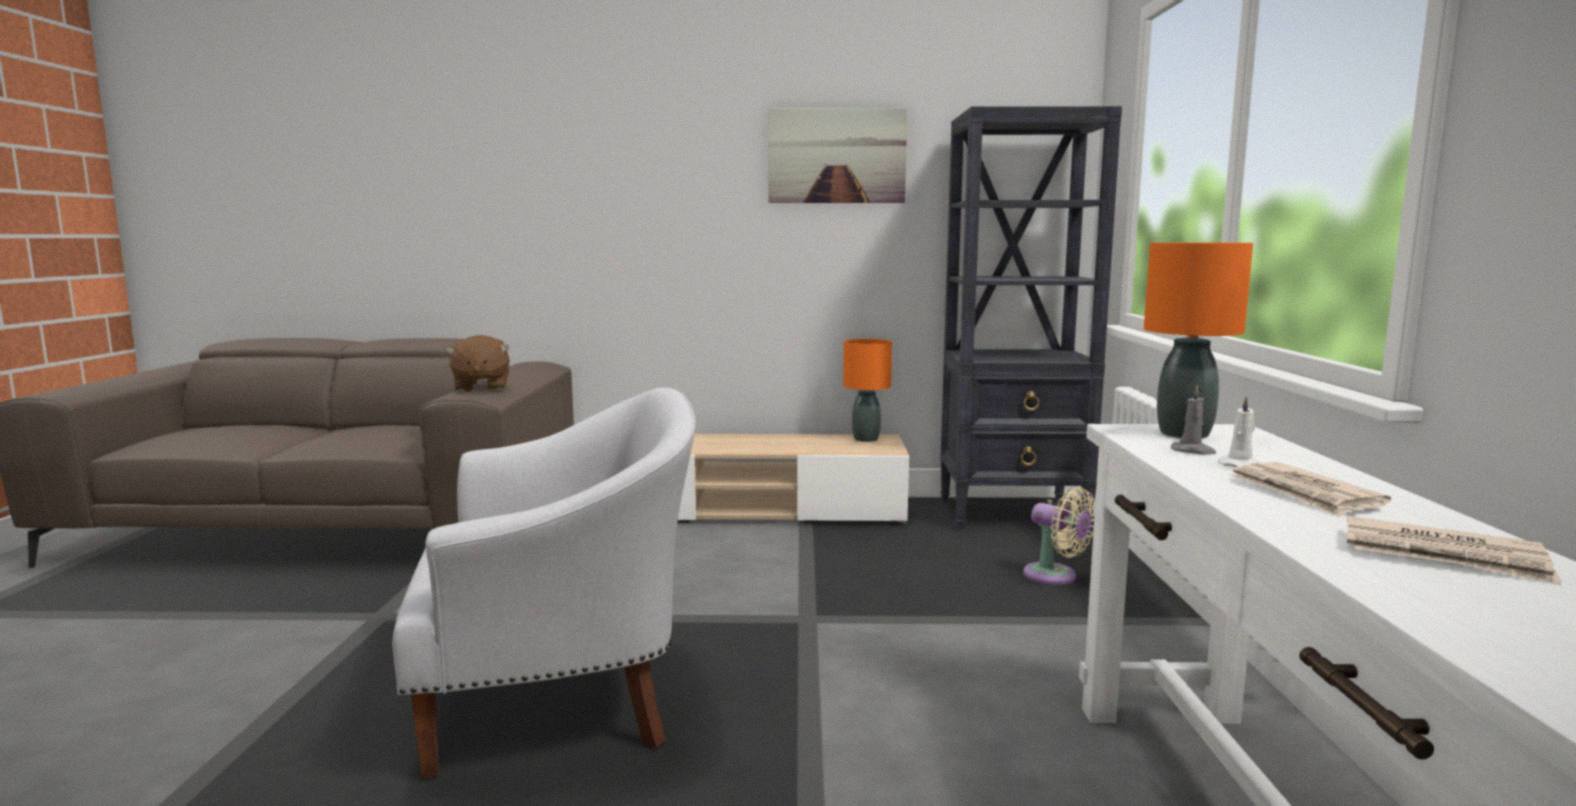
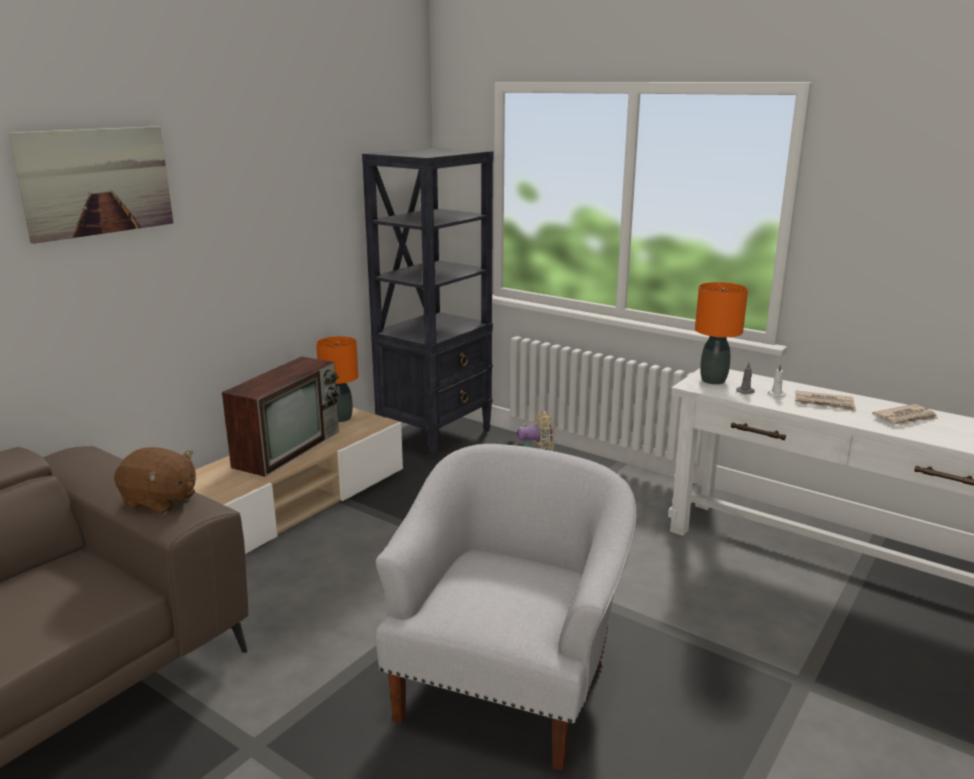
camera: 55 degrees left, 10 degrees up
picture [768,108,907,203] -> picture moved to [9,126,173,244]
none -> television [222,356,340,477]

